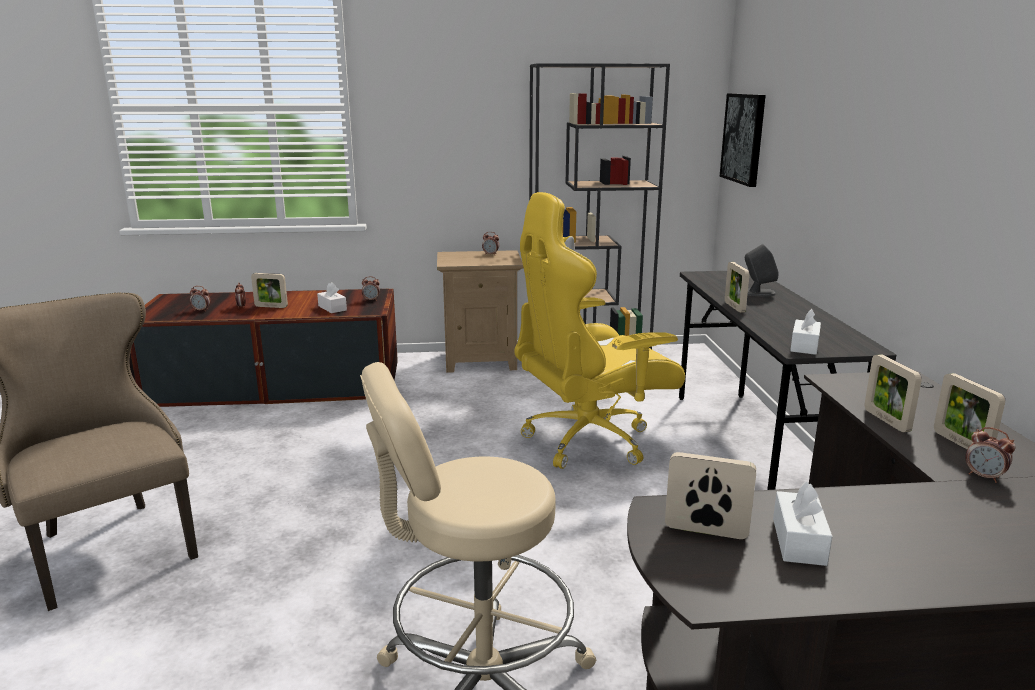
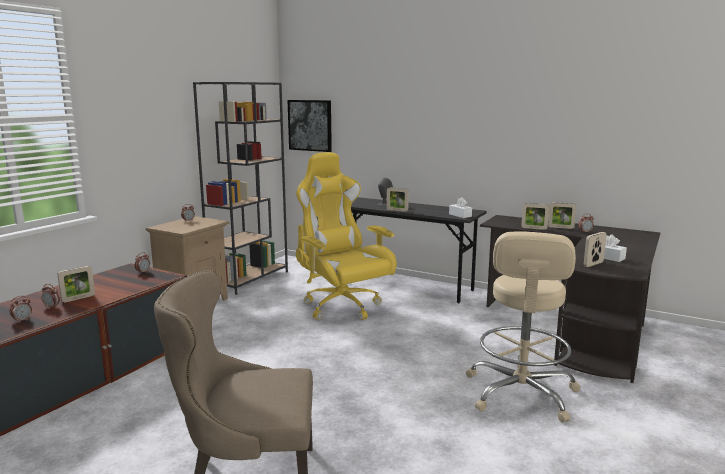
camera: 55 degrees left, 5 degrees down
white tissue box [317,282,347,313] -> none
yellow office chair [514,192,685,469] -> yellow office chair turned 135 degrees clockwise [296,152,397,320]

